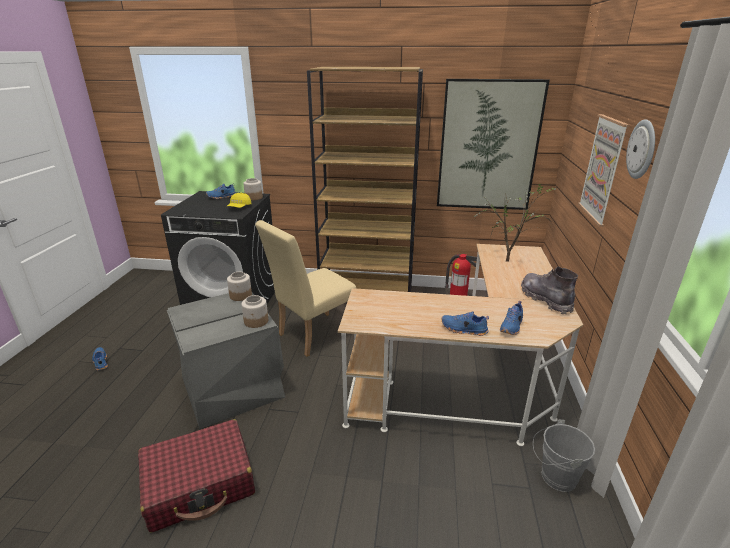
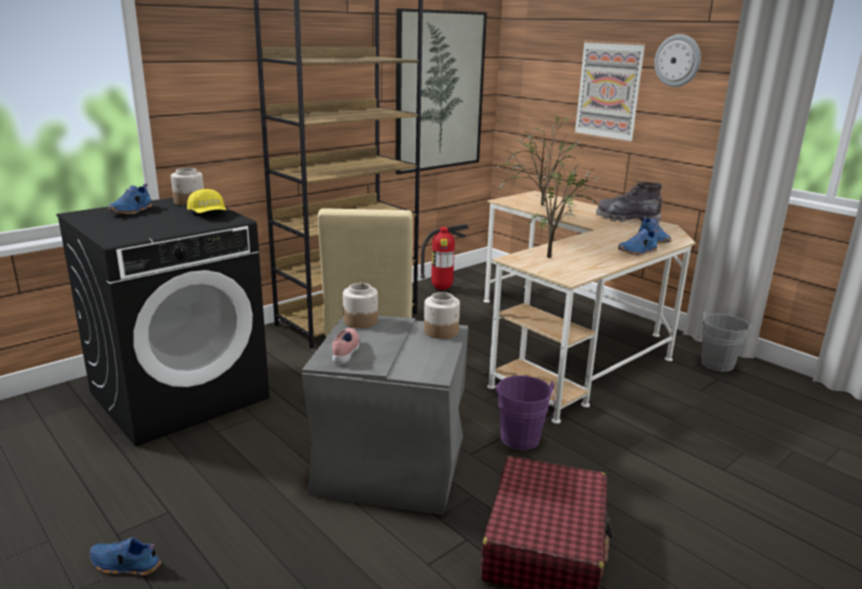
camera: 50 degrees left, 5 degrees down
none -> pink shoe [332,328,359,364]
none -> potted plant [493,141,602,258]
none -> purple bucket [496,375,555,450]

